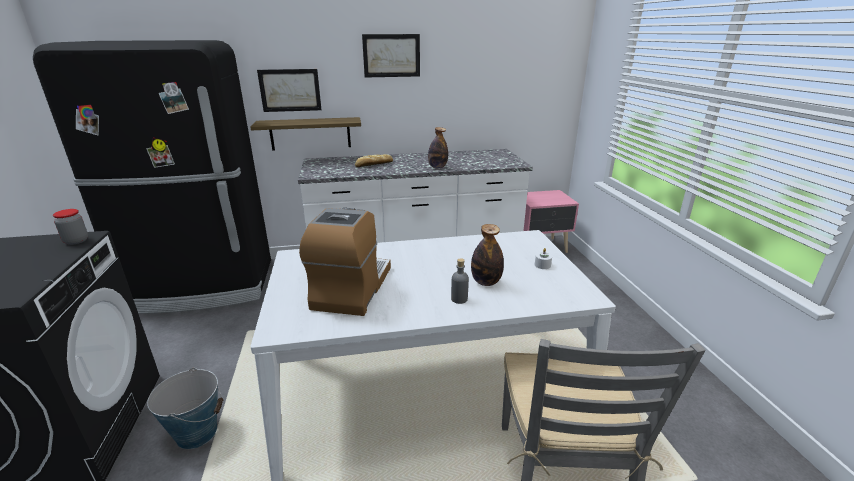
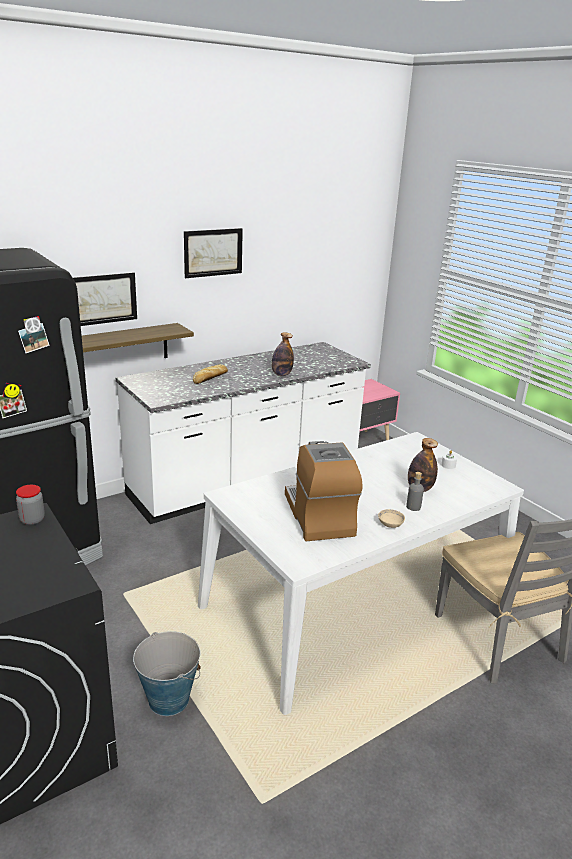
camera: 25 degrees left, 0 degrees up
none -> beige bowl [378,509,405,528]

